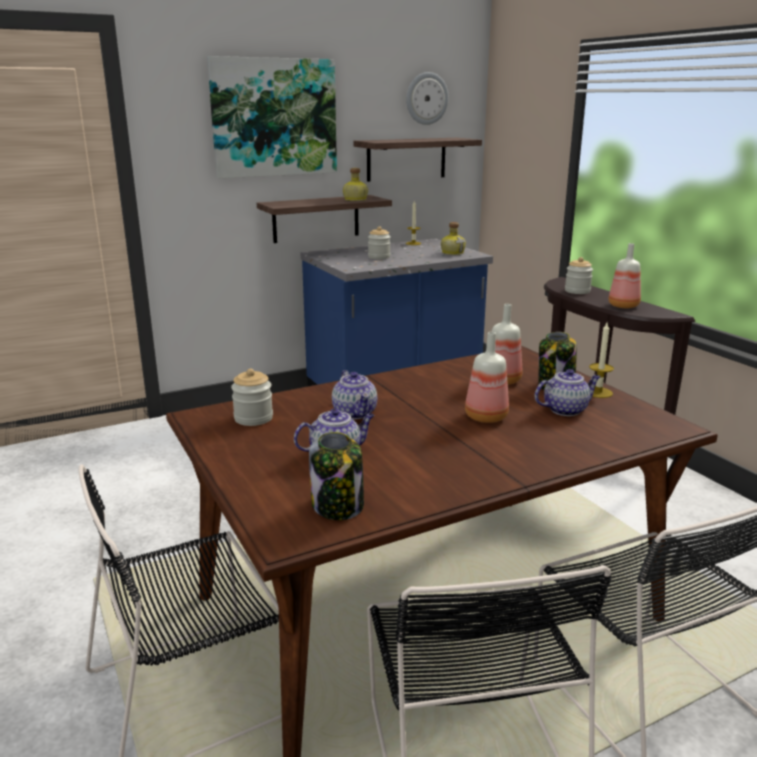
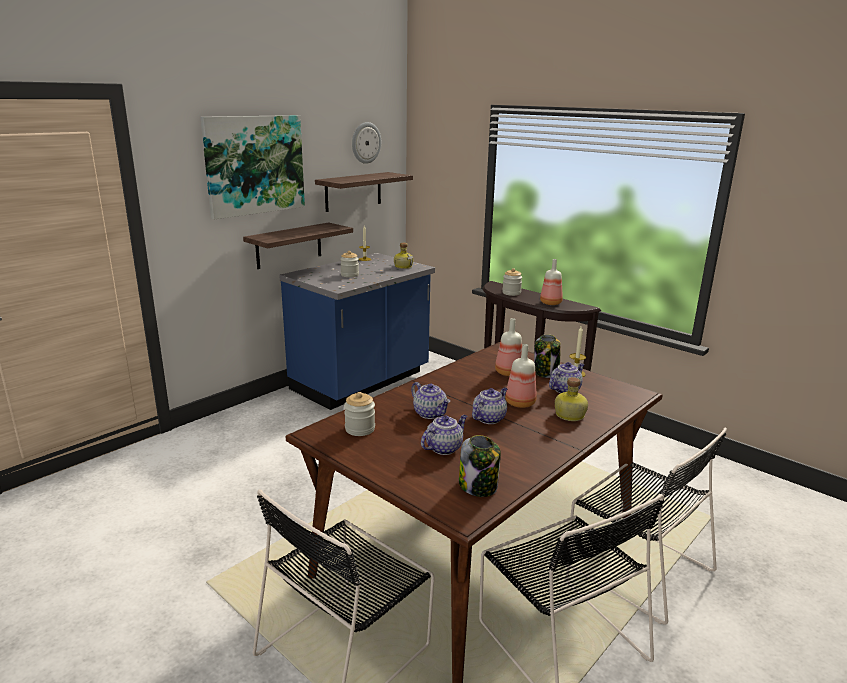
camera: 20 degrees left, 0 degrees up
bottle [343,168,368,201] -> bottle moved to [555,377,588,421]
none -> teapot [472,387,508,424]

